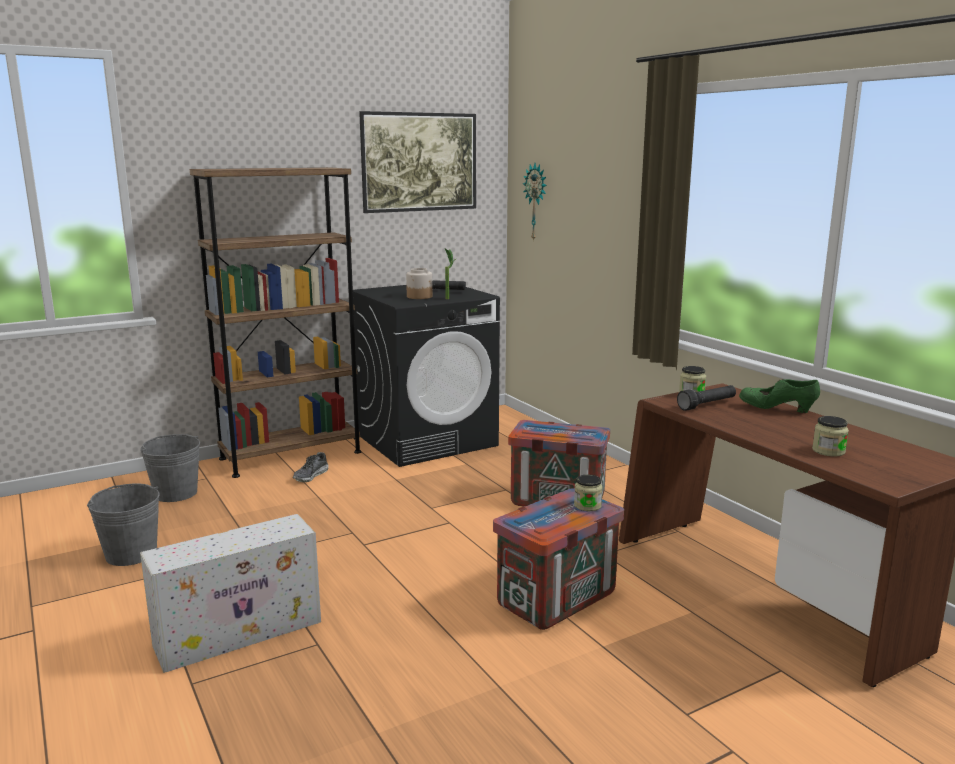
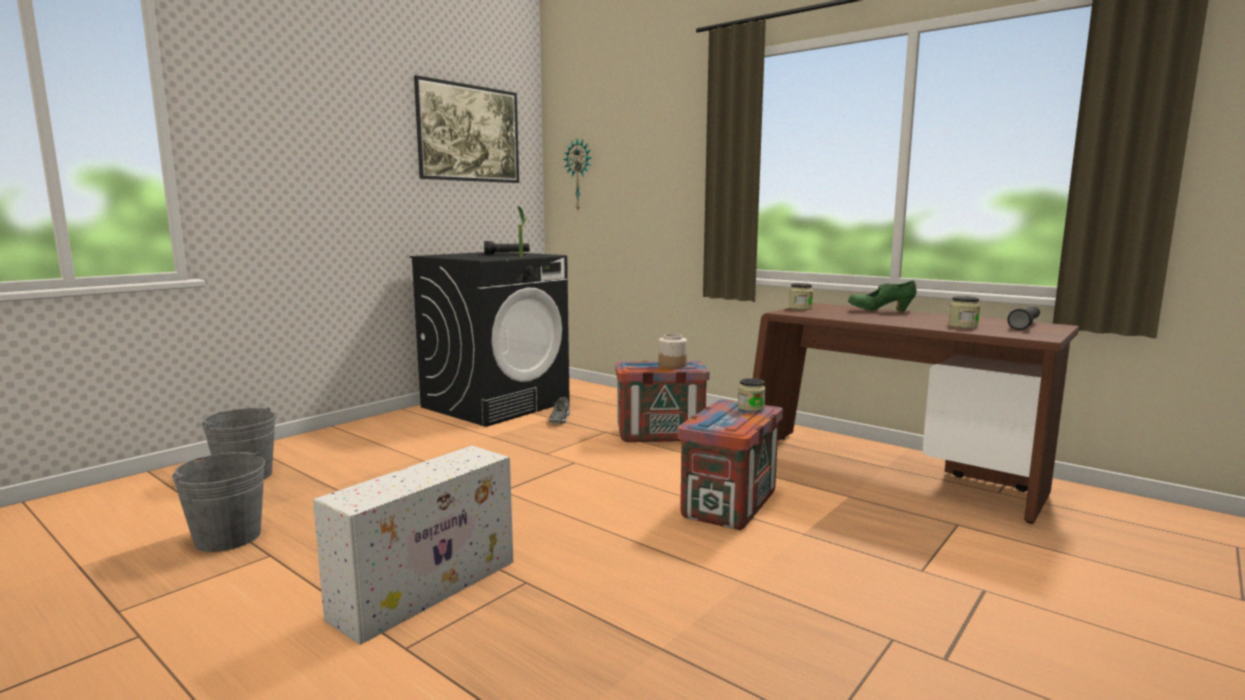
camera: 20 degrees left, 5 degrees down
brown bookcase [190,167,361,478] -> none
shoe [293,452,329,482] -> shoe moved to [549,397,570,424]
jar [406,268,432,299] -> jar moved to [658,334,687,368]
black flashlight [677,385,736,411] -> black flashlight moved to [1007,306,1040,330]

